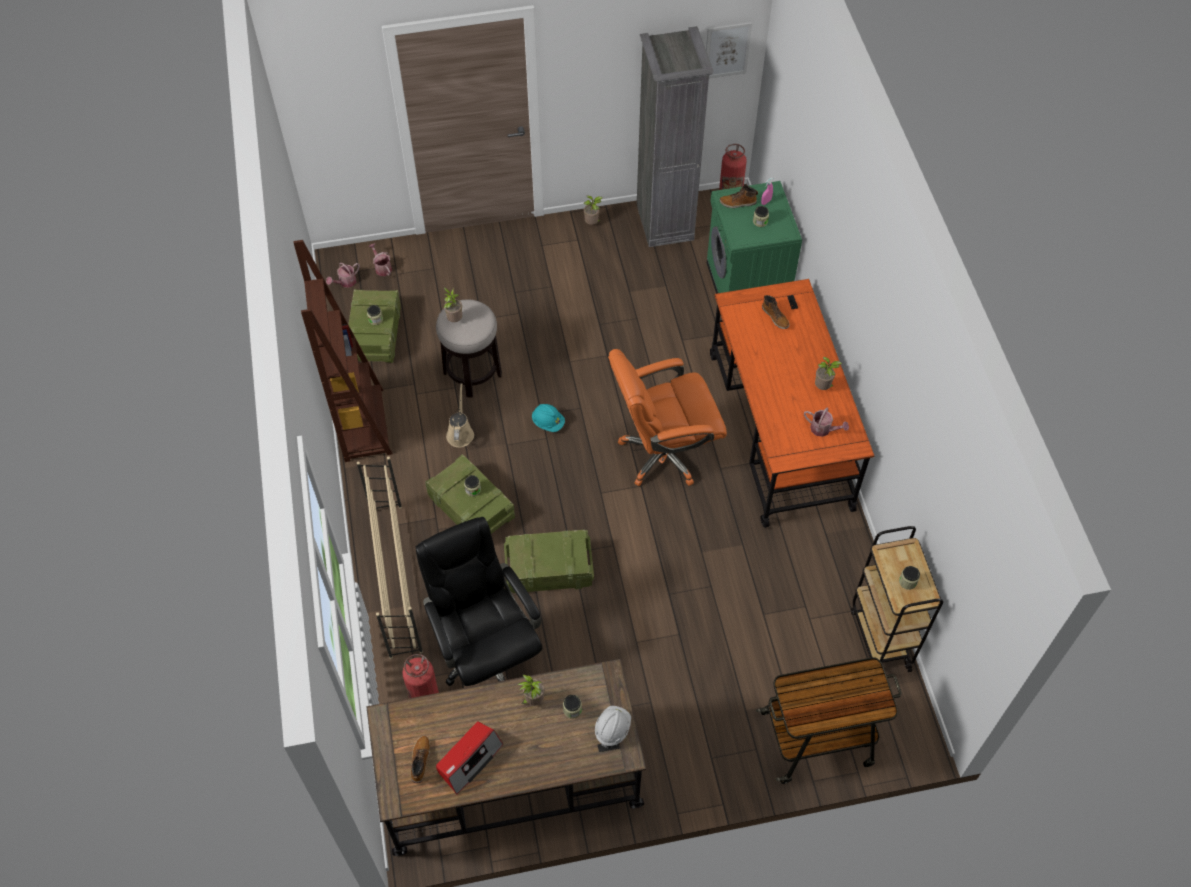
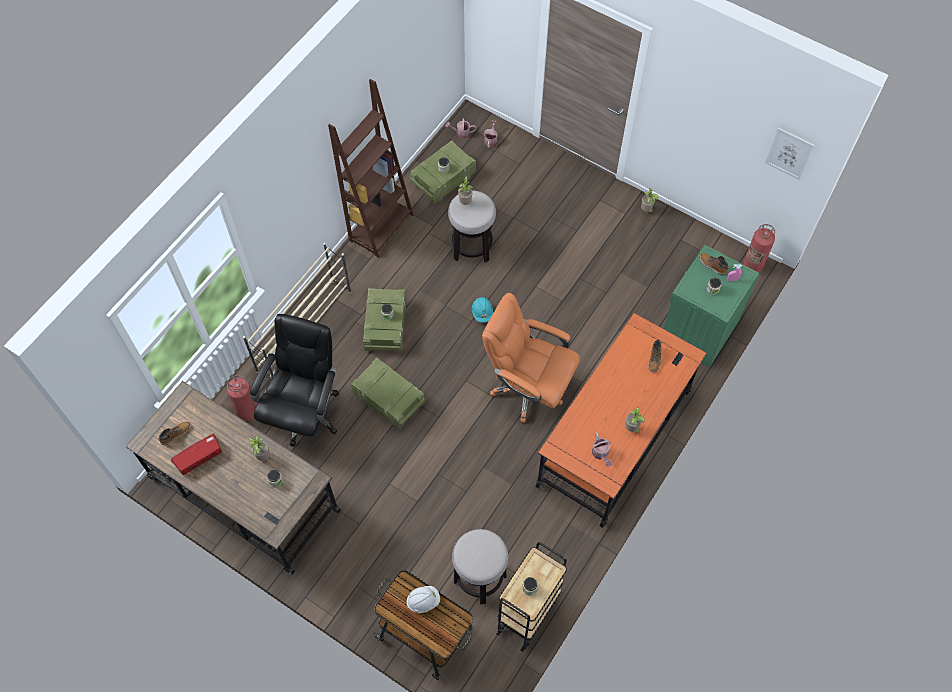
camera: 45 degrees right, 5 degrees up
radio [436,722,503,795] -> radio turned 150 degrees clockwise [171,434,222,475]
beige watering can [446,383,474,448] -> none
white hard hat [595,706,631,748] -> white hard hat moved to [407,586,440,613]
grey cabinet [637,26,713,247] -> none
none -> stool [452,529,508,604]

